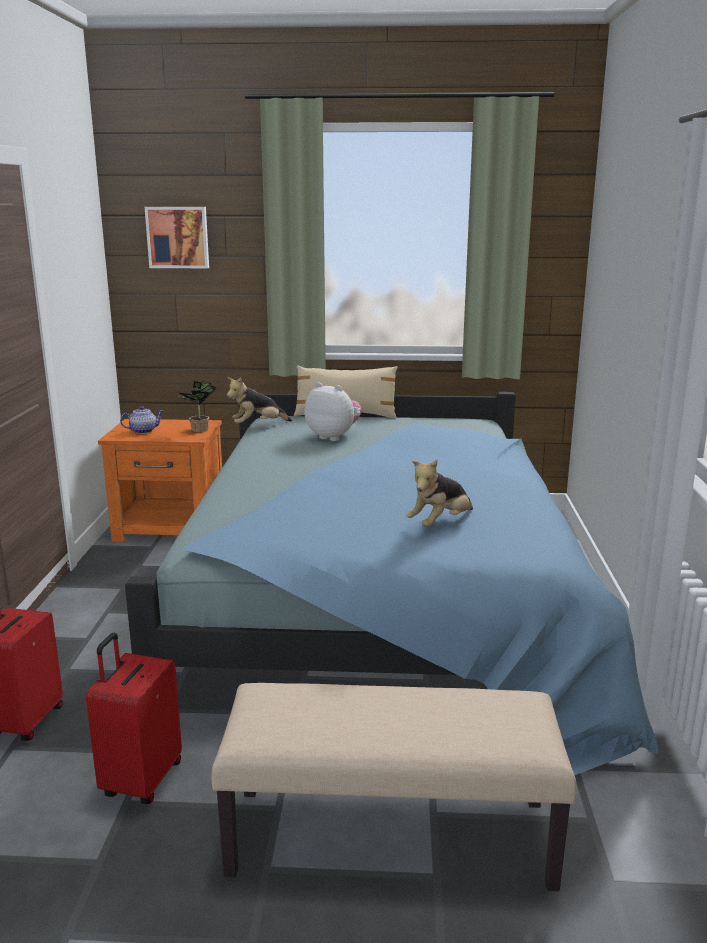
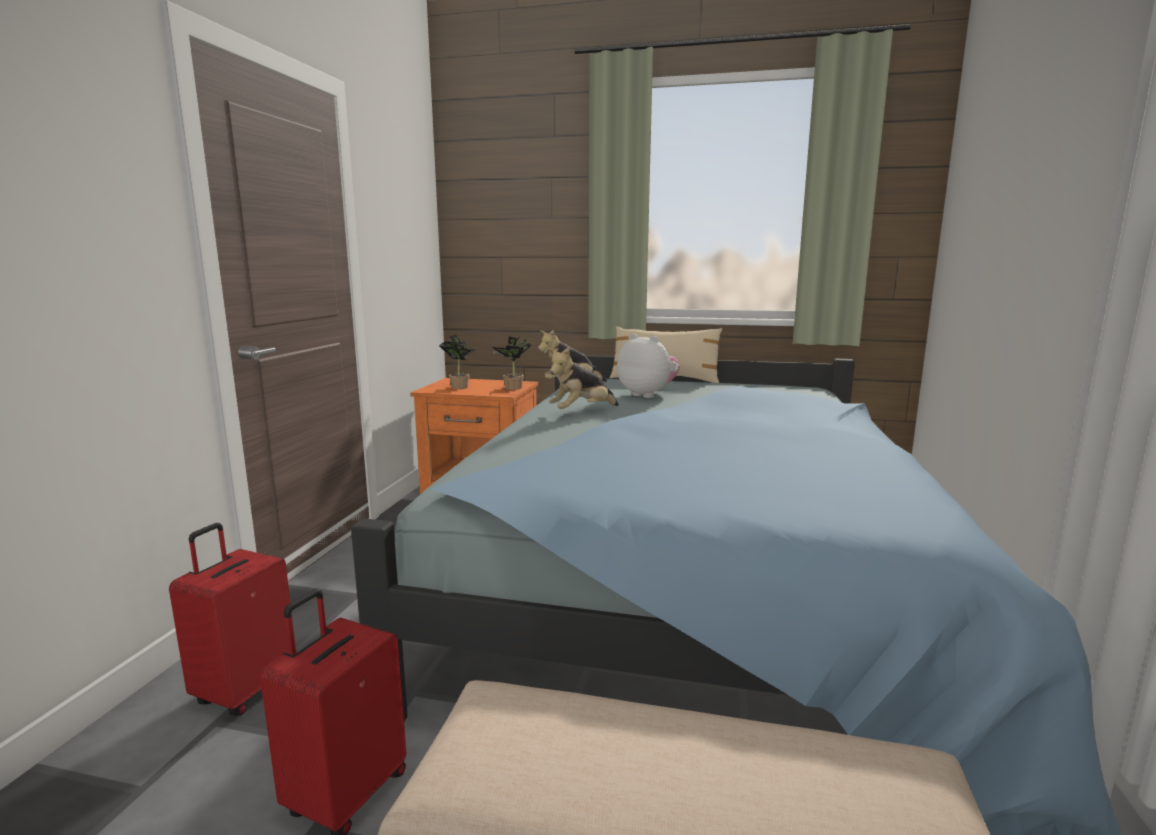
camera: 10 degrees right, 5 degrees down
teapot [120,406,163,434] -> potted plant [439,335,476,389]
picture [145,207,209,268] -> none
plush toy [406,460,473,527] -> plush toy moved to [549,347,619,409]

